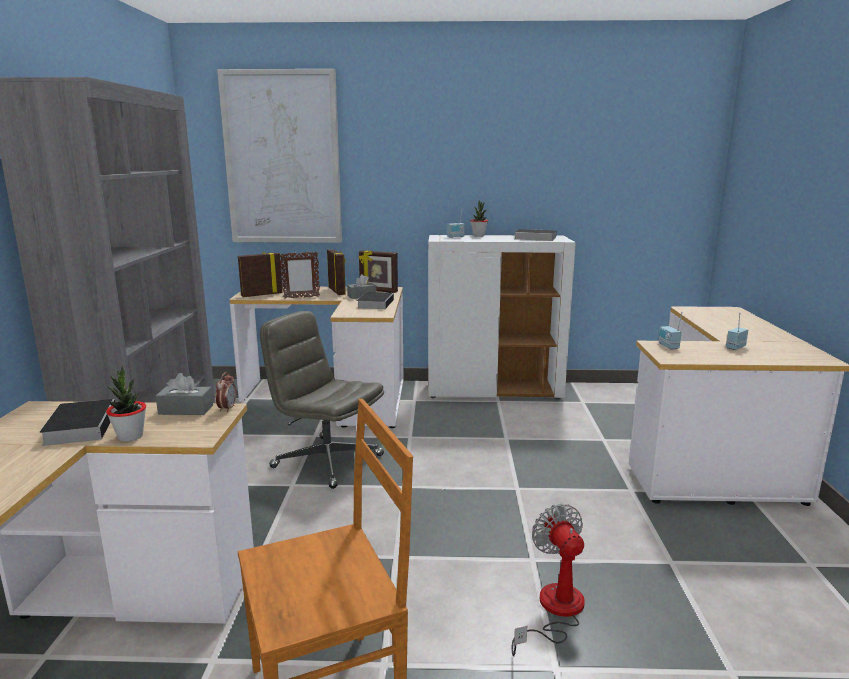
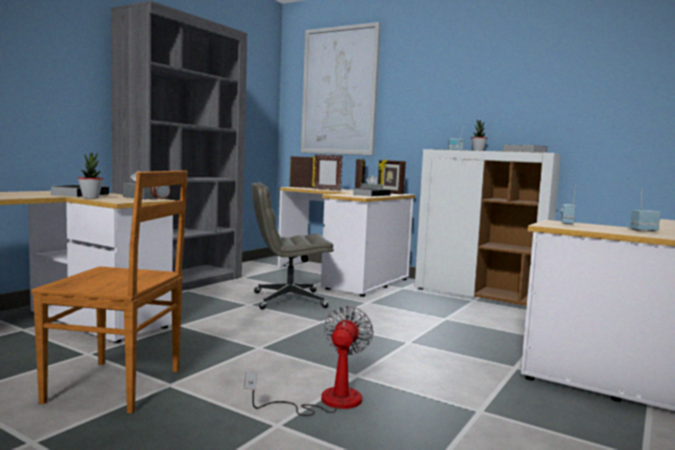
camera: 30 degrees right, 10 degrees down
grey office chair [260,311,384,489] -> grey office chair turned 75 degrees counterclockwise [252,182,334,310]

